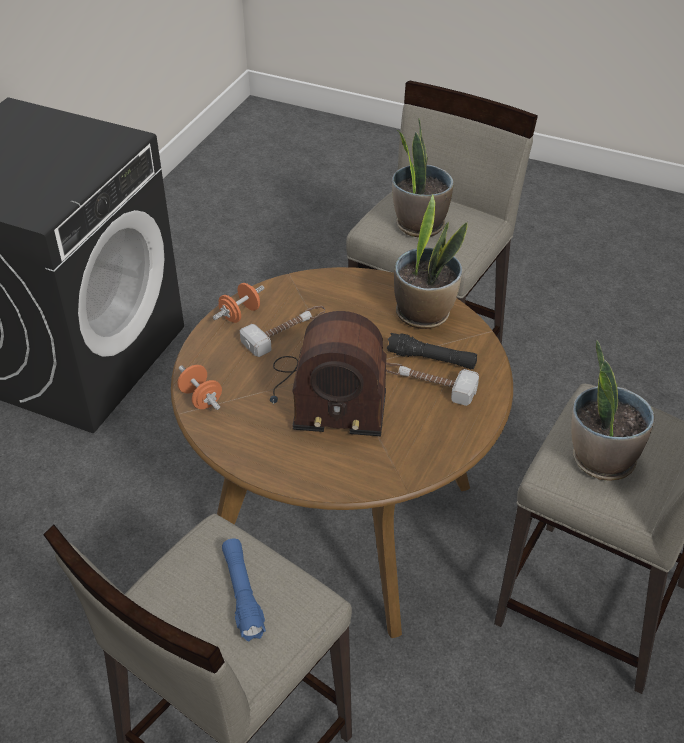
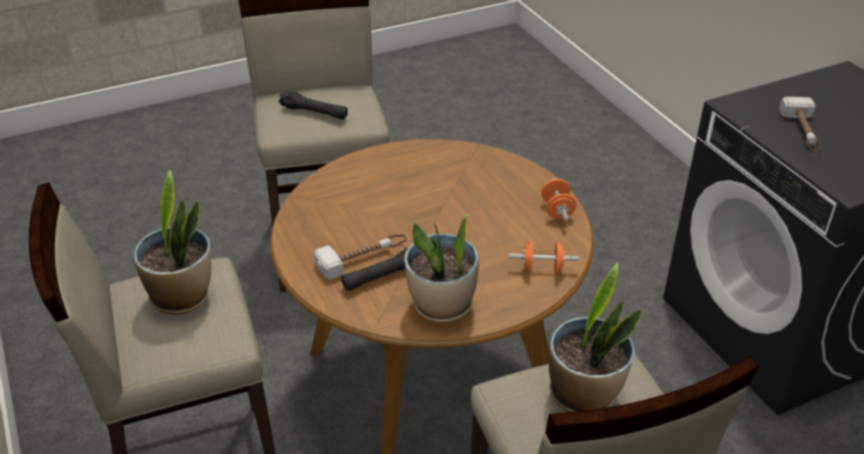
camera: 130 degrees right, 5 degrees down
orange dumbbell [177,365,222,410] -> orange dumbbell moved to [508,241,579,275]
blue flashlight [222,539,266,641] -> black flashlight [278,90,348,120]
hammer [240,306,325,357] -> hammer moved to [779,97,821,152]
radio [270,311,386,436] -> none

